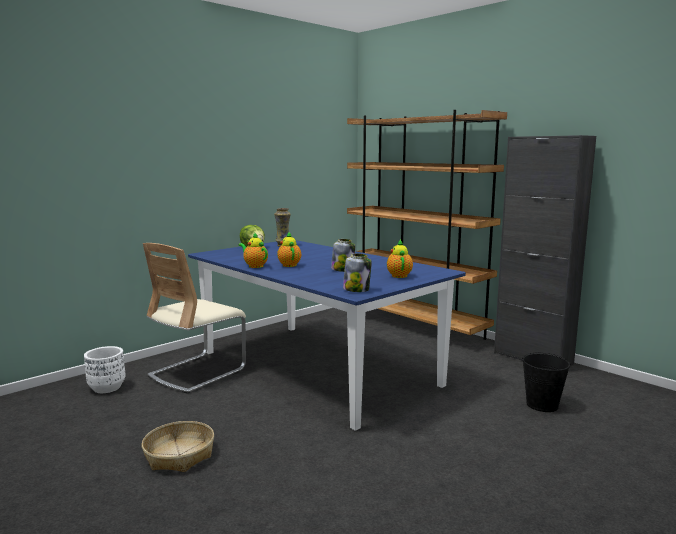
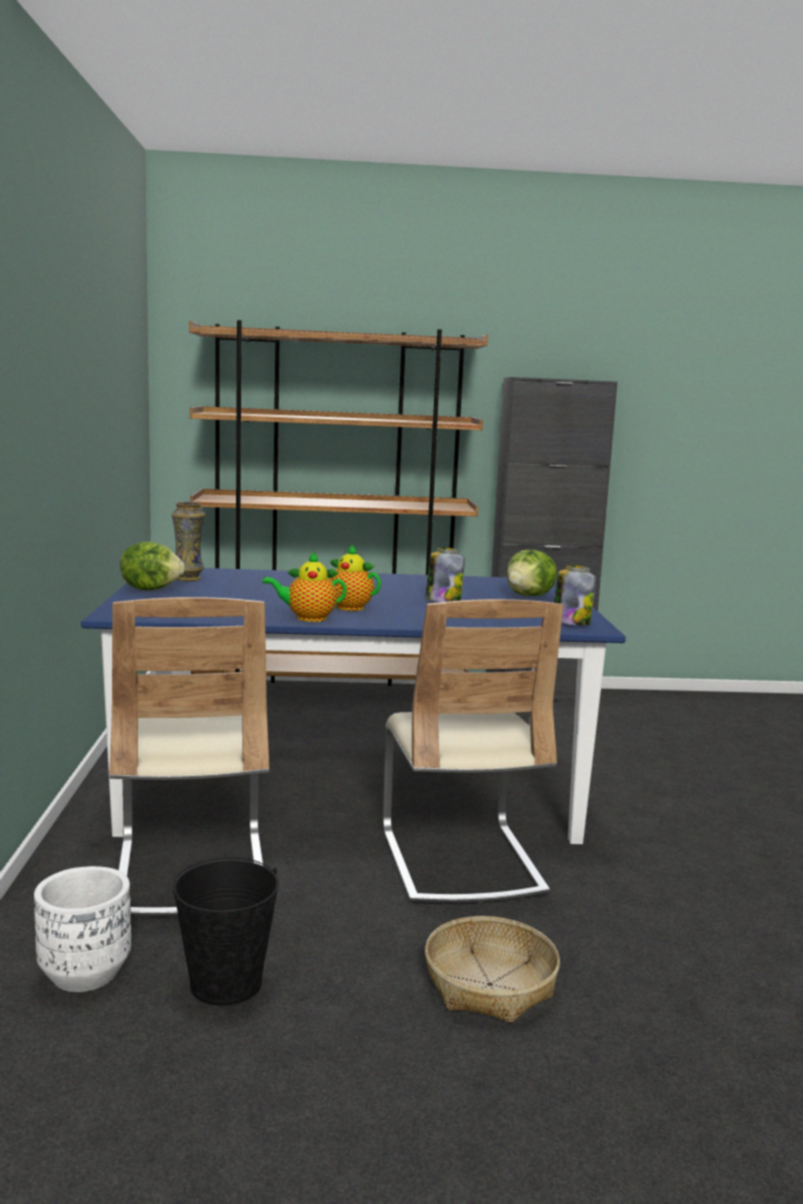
camera: 50 degrees left, 0 degrees up
teapot [387,239,413,278] -> lettuce [507,550,557,596]
black bucket [522,352,571,412] -> black bucket moved to [173,857,279,1006]
none -> beige chair [383,599,563,904]

